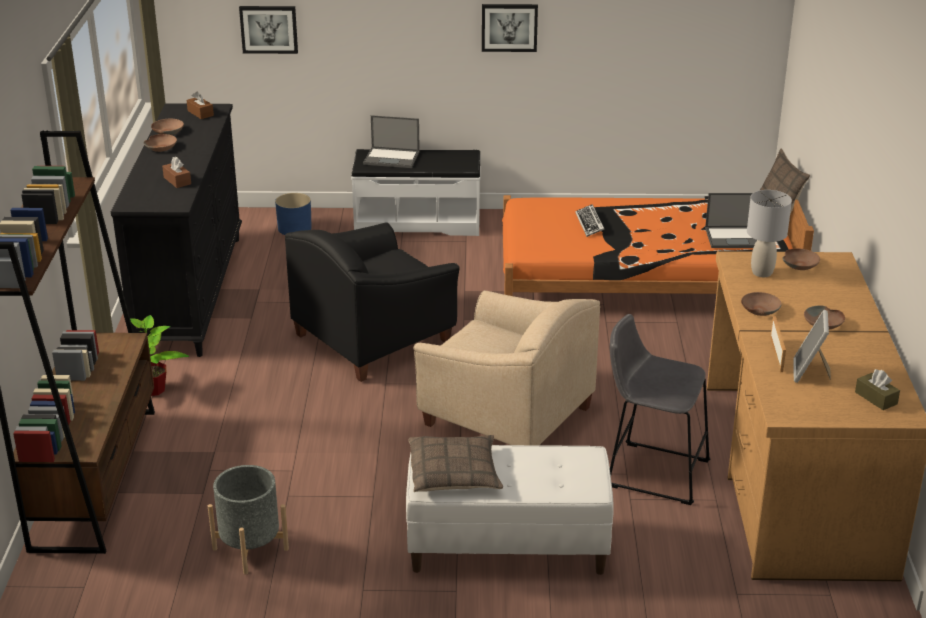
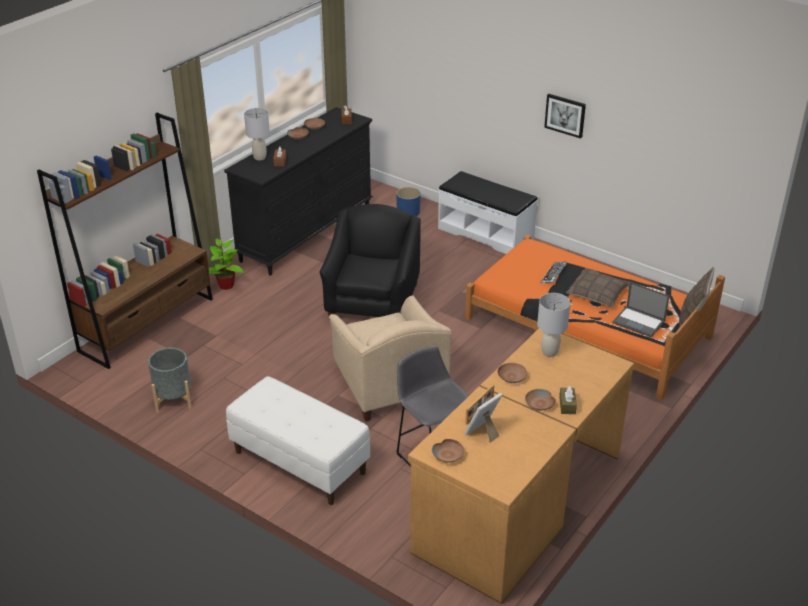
camera: 35 degrees right, 5 degrees up
picture [239,6,298,54] -> none
black armchair [285,222,460,382] -> black armchair turned 105 degrees clockwise [319,204,421,320]
laptop [363,115,420,168] -> none
pillow [408,435,503,492] -> pillow moved to [566,268,630,308]
brown bowl [782,248,820,270] -> brown bowl moved to [432,439,464,463]
brown tissue box [855,369,900,410] -> brown tissue box moved to [559,386,577,414]
none -> grey table lamp [244,108,270,160]

